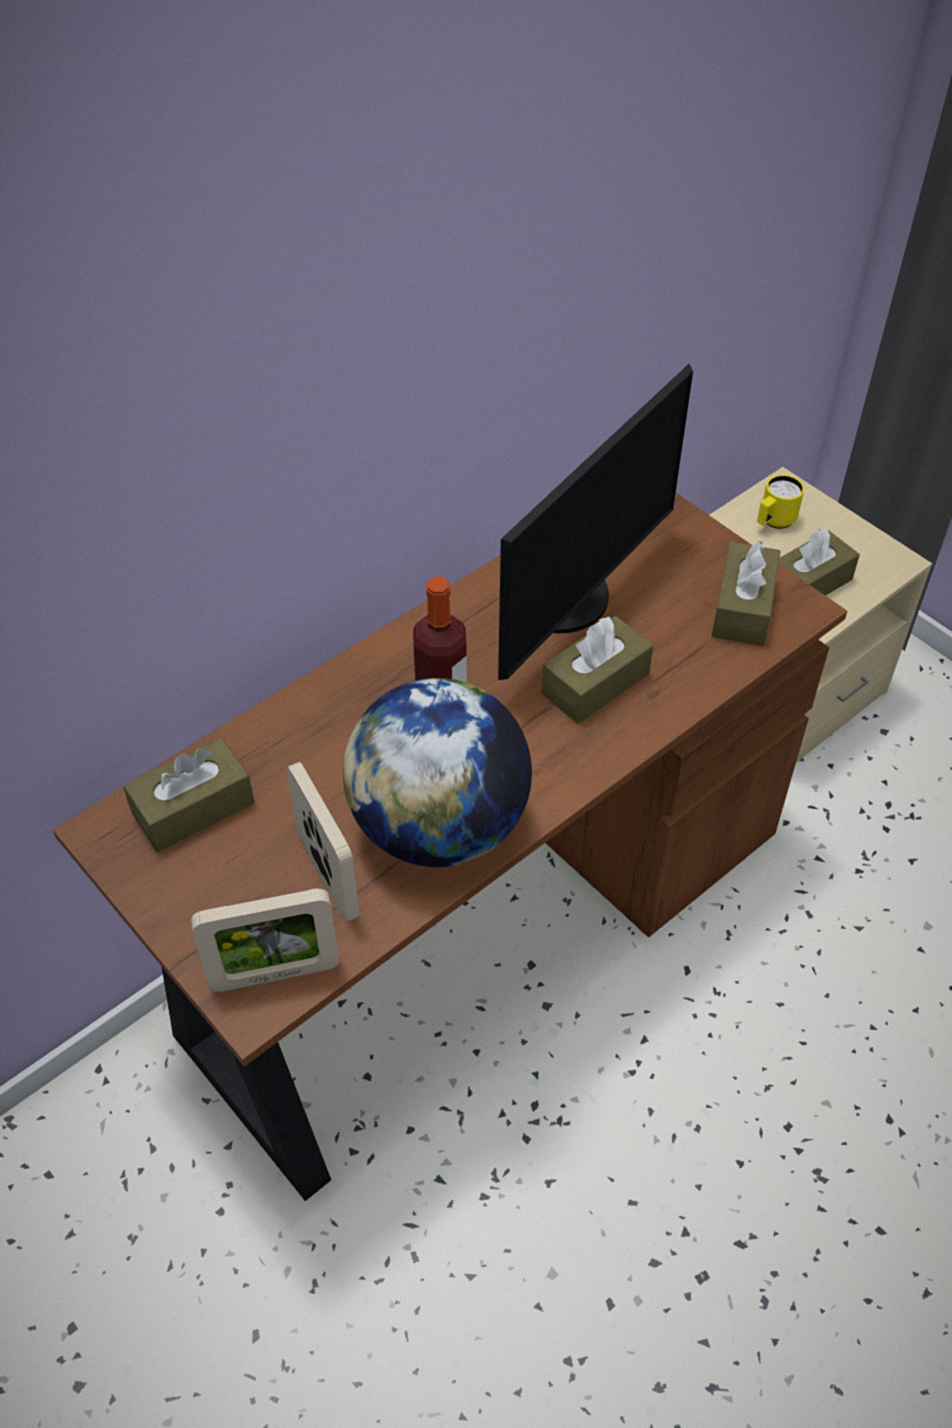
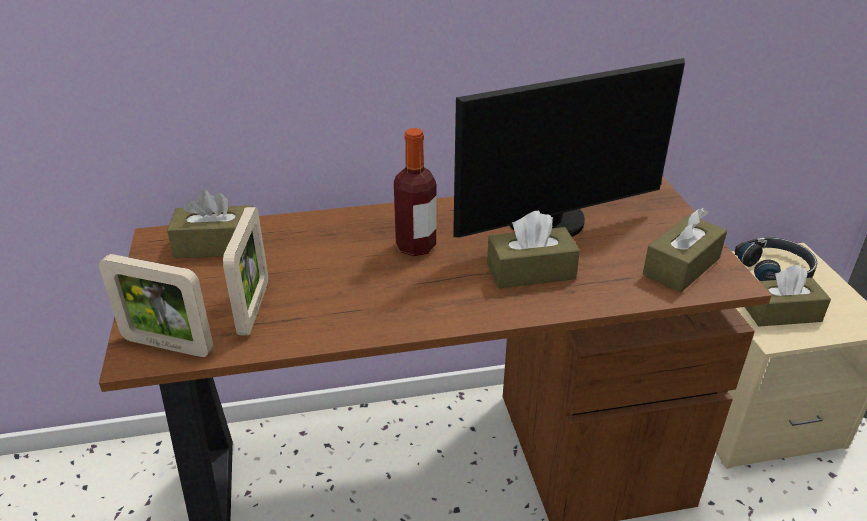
camera: 30 degrees right, 15 degrees down
globe [343,678,532,867] -> none
yellow mug [757,475,804,529] -> black headphones [734,237,817,281]

